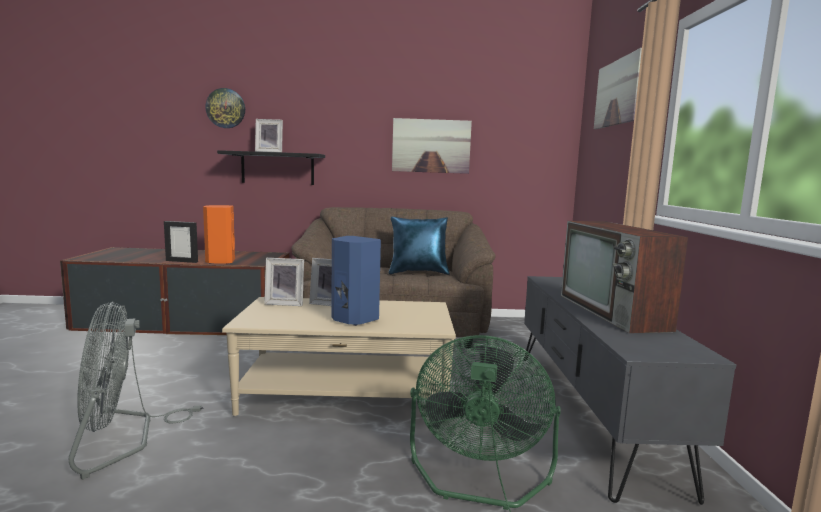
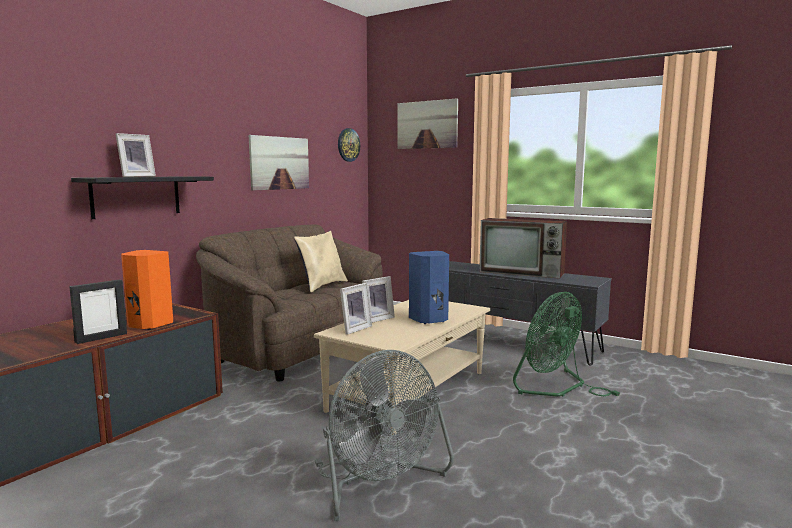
camera: 55 degrees left, 0 degrees up
grey fan [69,302,204,480] -> grey fan turned 45 degrees counterclockwise [315,350,454,521]
wall clock [205,88,245,128] -> wall clock moved to [338,128,360,162]
blue pillow [389,217,450,275] -> beige pillow [294,231,348,292]

